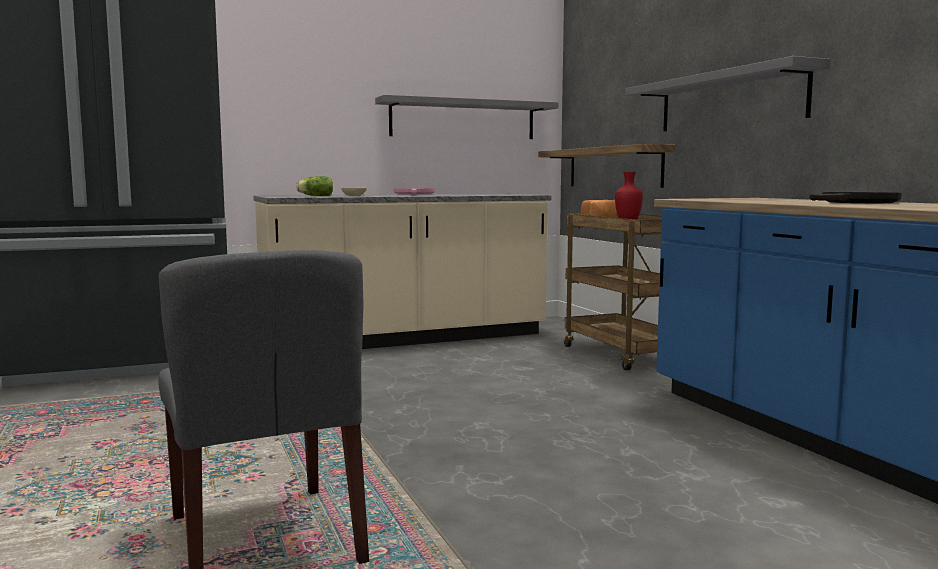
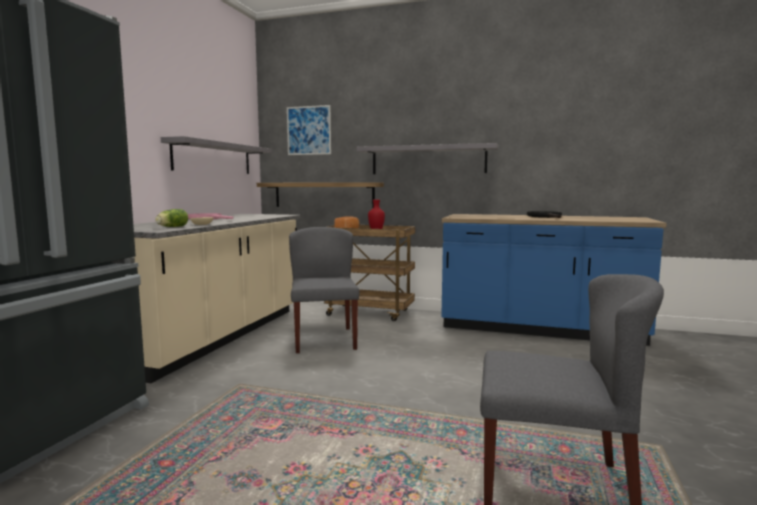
camera: 50 degrees left, 0 degrees up
none -> picture [287,105,331,155]
none -> grey chair [289,227,359,353]

